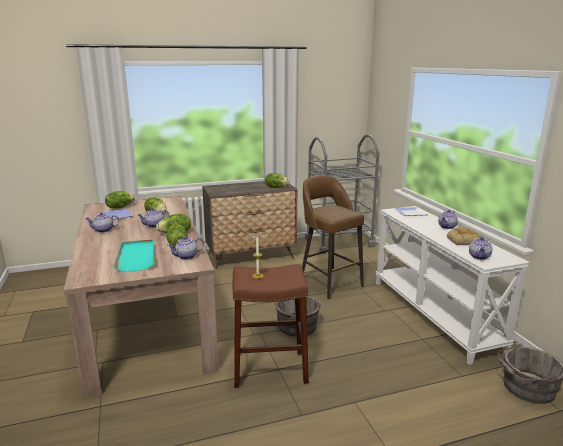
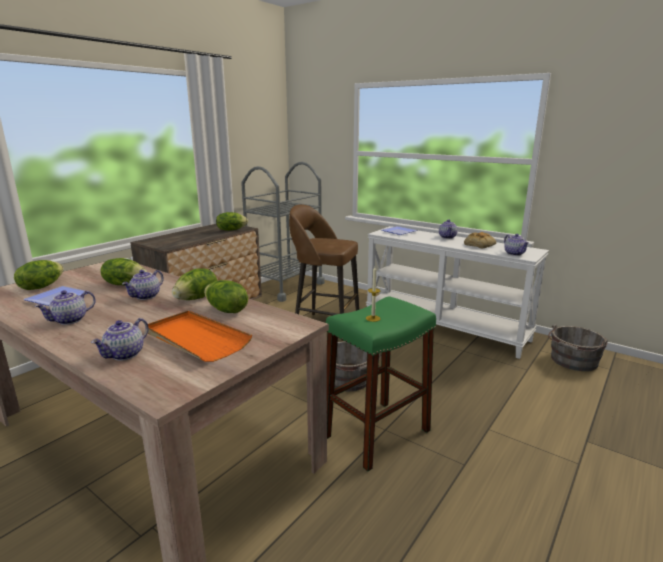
camera: 35 degrees left, 0 degrees up
turquoise tray [114,239,155,272] -> orange tray [148,311,252,362]
teapot [168,236,204,260] -> teapot moved to [91,318,149,361]
brown stool [233,264,309,388] -> green stool [326,296,436,471]

